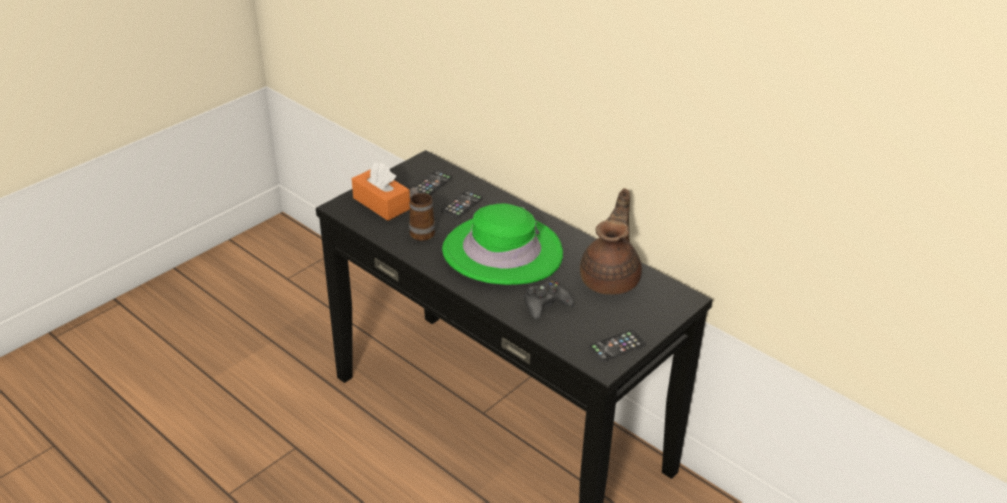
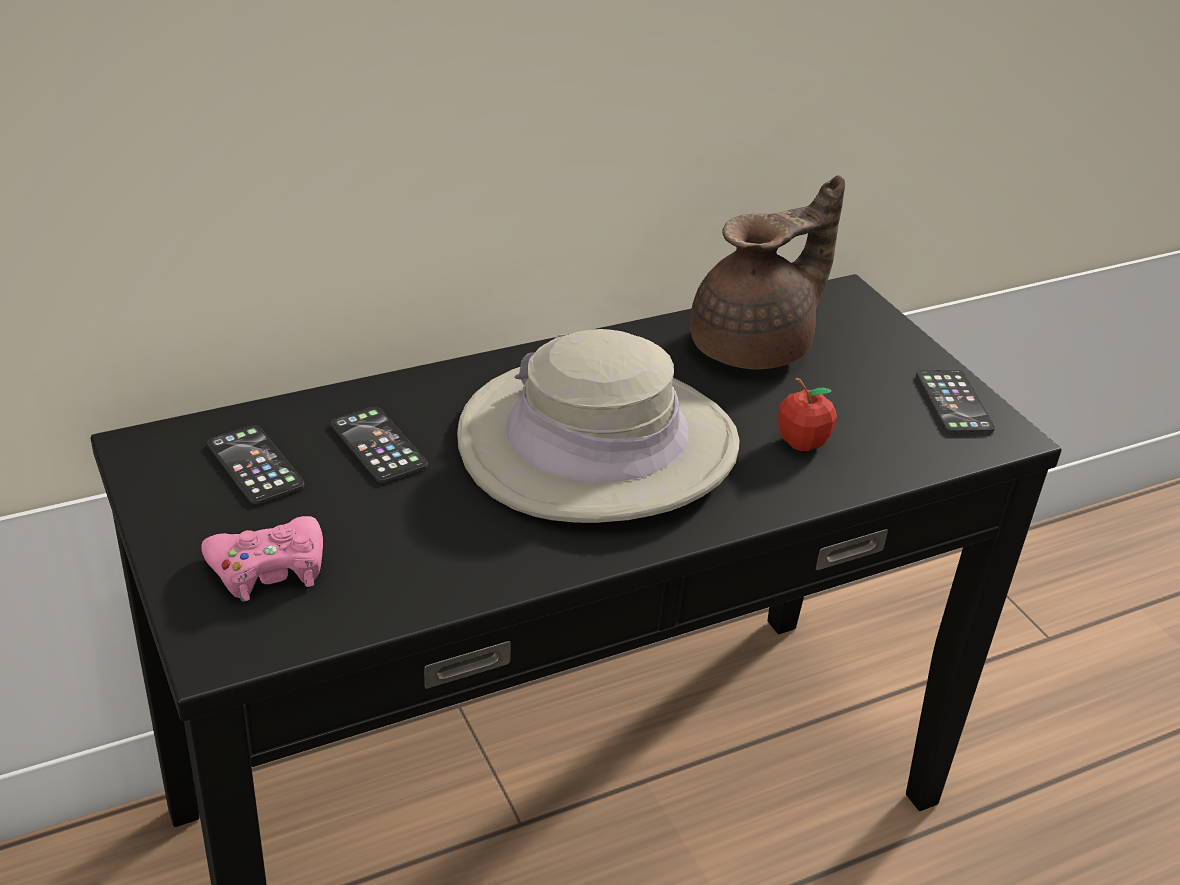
camera: 70 degrees left, 0 degrees up
orange tissue box [352,163,410,221] -> pink game controller [201,516,323,602]
mug [409,187,435,241] -> none
green hat [442,204,563,285] -> beige hat [457,329,739,523]
black game controller [524,281,574,319] -> apple [778,378,837,451]
brown teapot [580,188,642,294] -> brown teapot turned 105 degrees clockwise [690,175,845,370]

